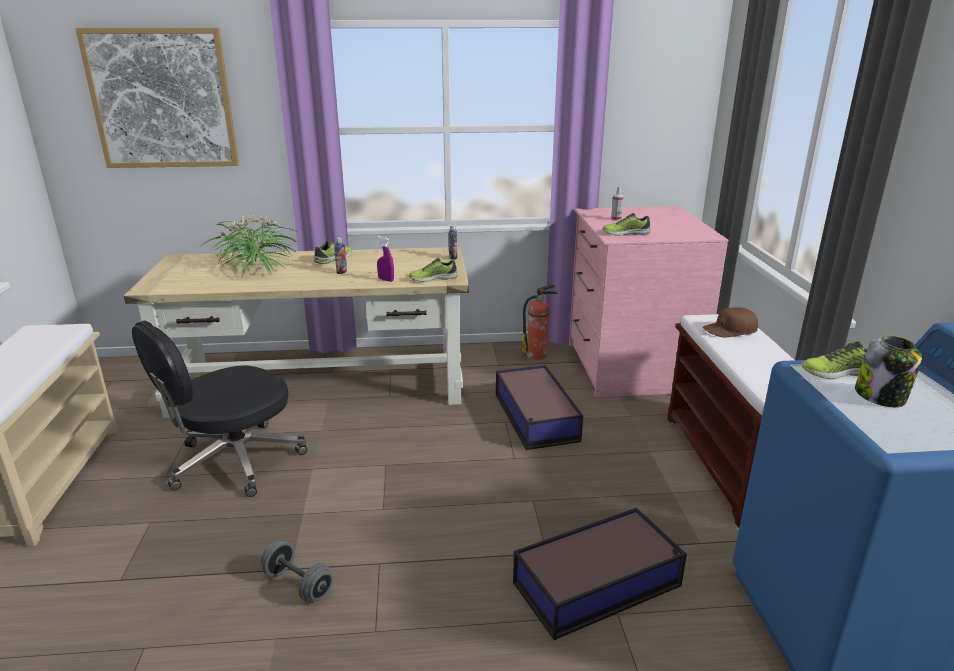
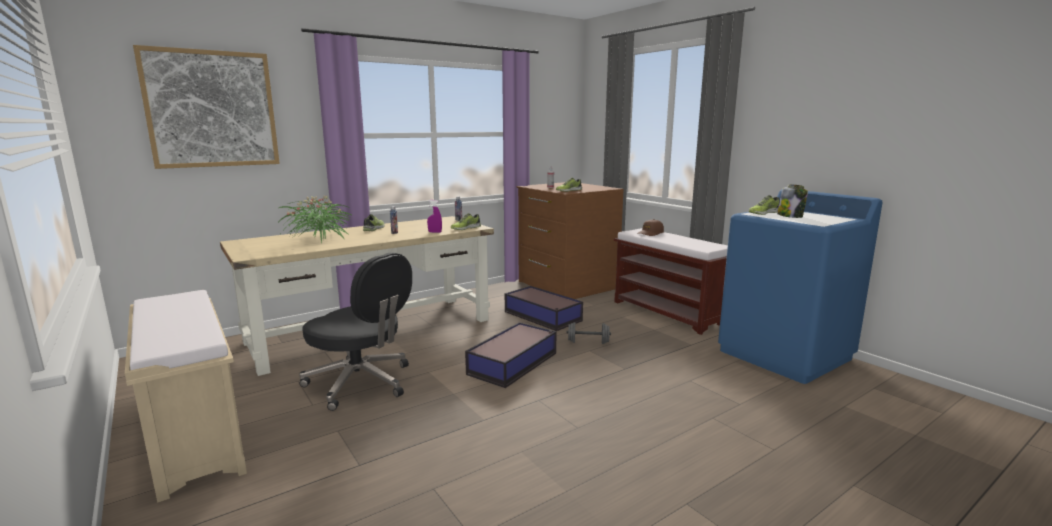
camera: 30 degrees left, 10 degrees down
black office chair [132,320,307,497] -> black office chair turned 75 degrees counterclockwise [299,252,412,411]
grey dumbbell [261,541,333,601] -> grey dumbbell moved to [566,322,611,344]
storage box [513,508,687,640] -> storage box moved to [465,322,557,388]
fire extinguisher [523,285,558,360] -> none
pink dresser [569,206,728,398] -> brown dresser [517,182,624,299]

